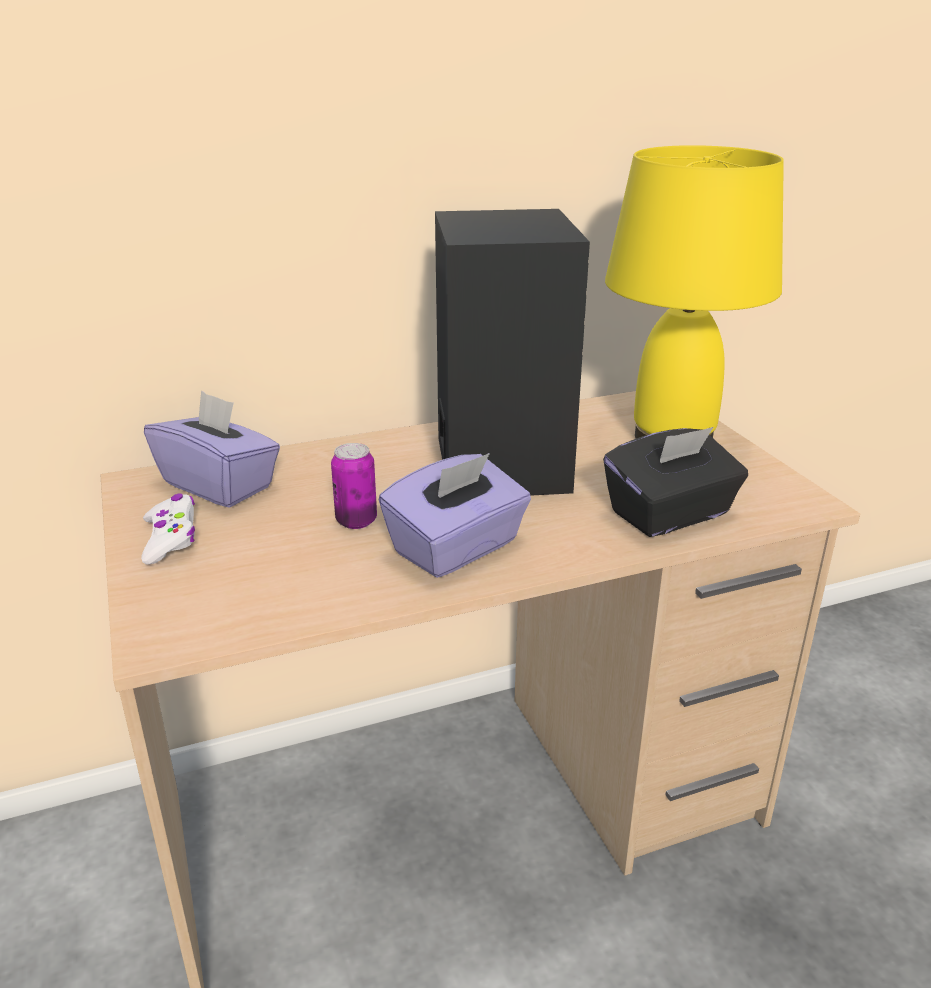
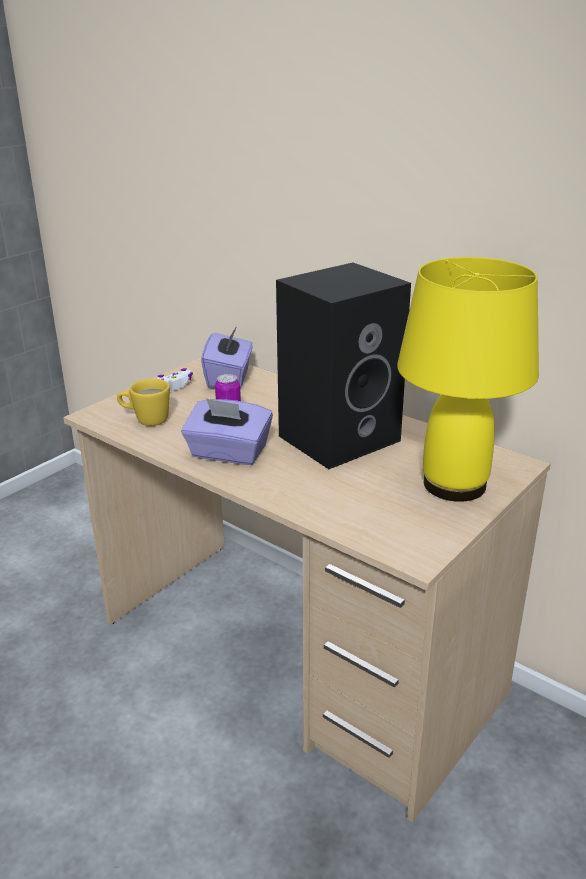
camera: 60 degrees right, 0 degrees up
black tissue box [603,427,748,537] -> none
none -> yellow mug [117,379,170,426]

